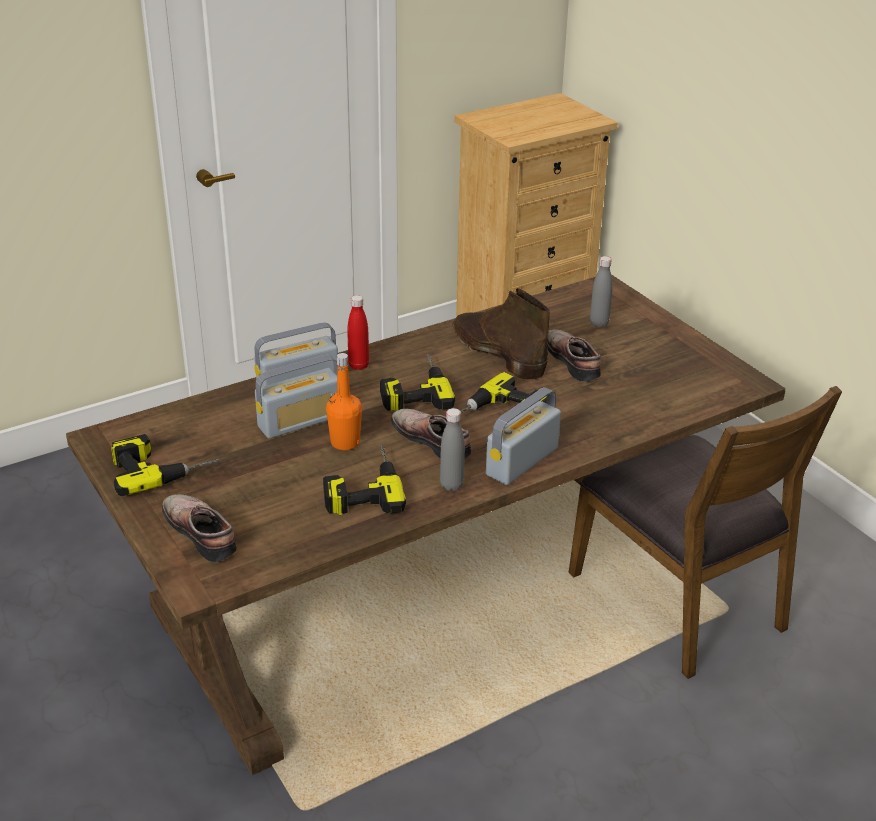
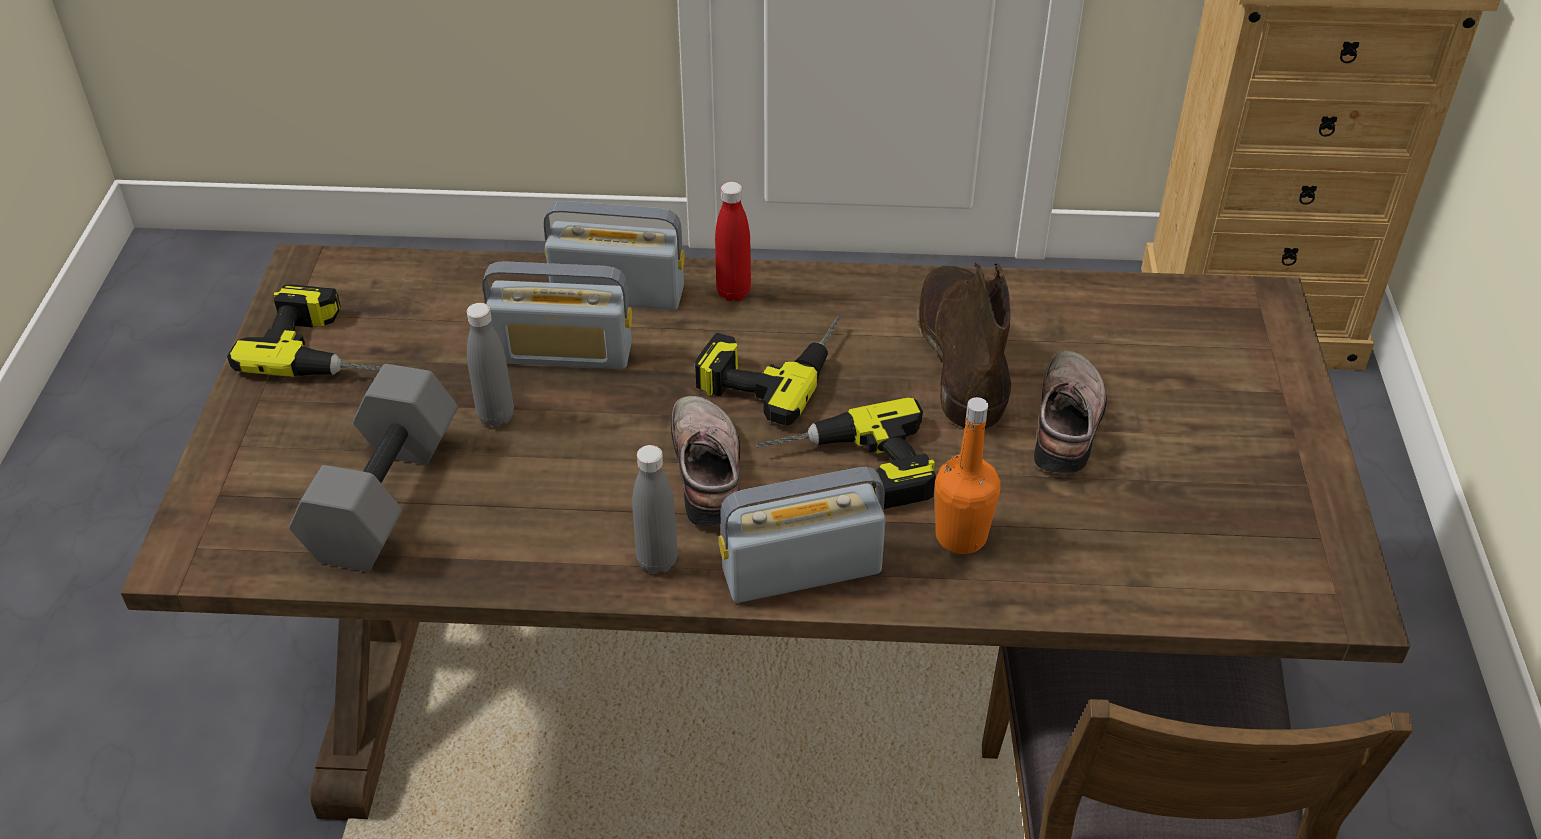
camera: 35 degrees right, 10 degrees up
shoe [162,494,237,562] -> none
power drill [323,444,406,515] -> none
orange bottle [326,353,362,450] -> orange bottle moved to [935,397,1001,554]
grey bottle [590,256,613,328] -> grey bottle moved to [467,303,514,427]
none -> grey dumbbell [289,364,458,571]

